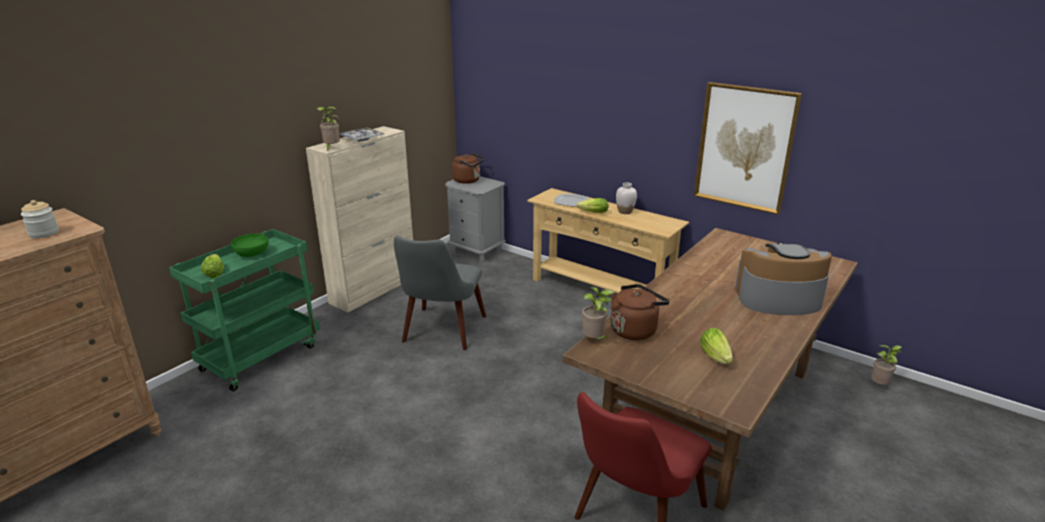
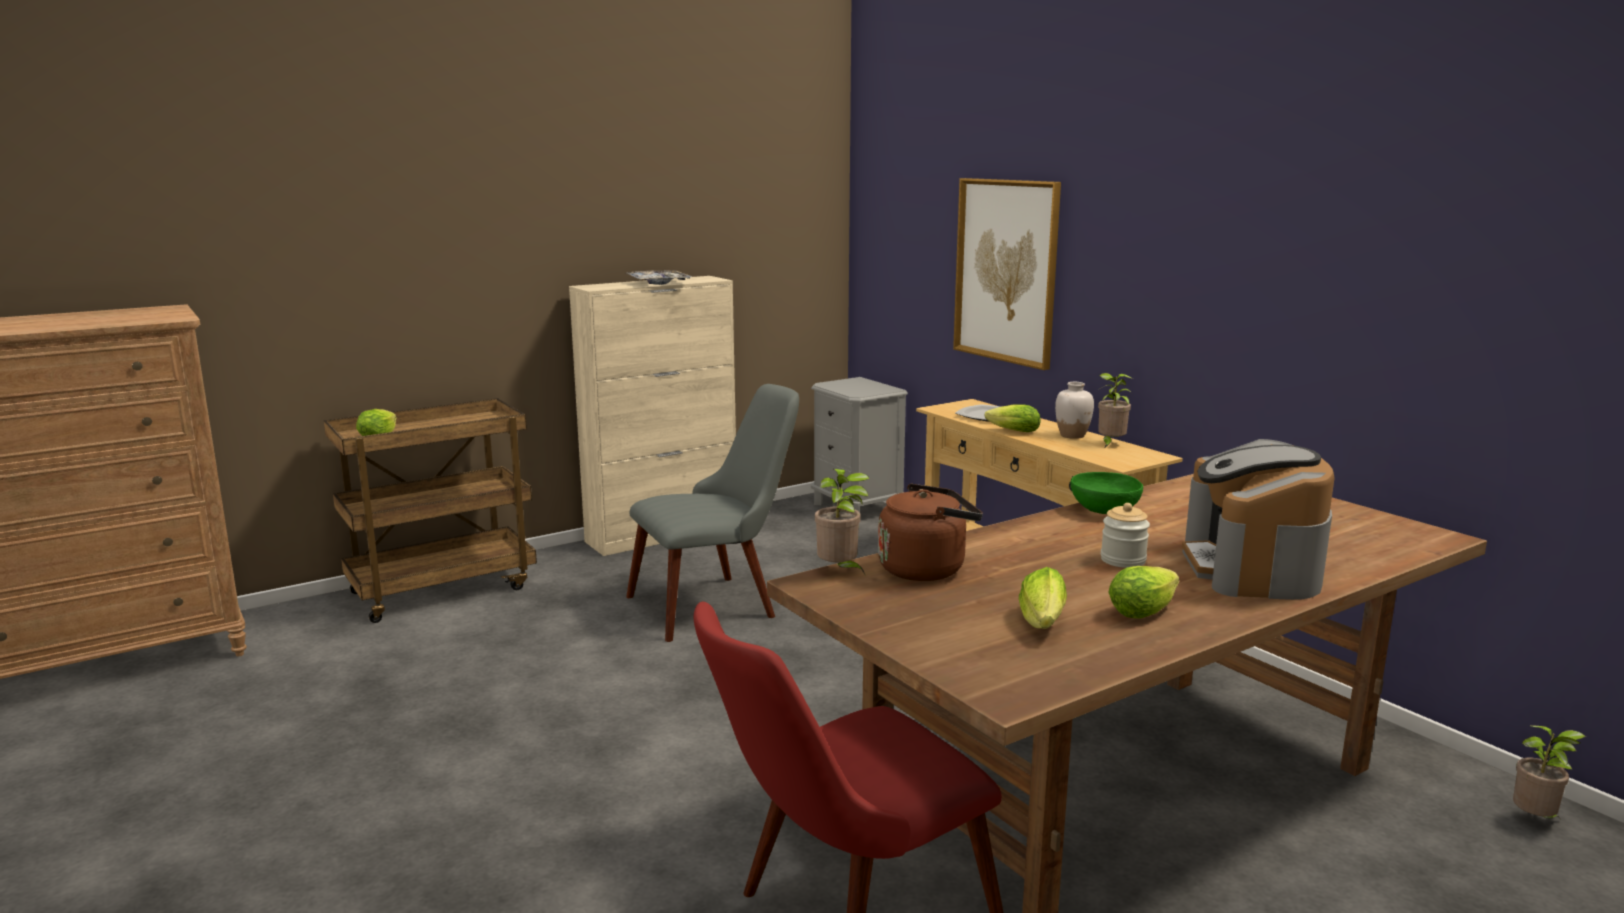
camera: 20 degrees right, 10 degrees down
jar [21,200,59,238] -> jar moved to [1101,503,1150,568]
green cart [169,229,320,391] -> brown cart [324,398,537,623]
green bowl [231,233,269,257] -> green bowl moved to [1071,472,1143,514]
potted plant [316,106,340,150] -> potted plant moved to [1098,373,1133,449]
grey chair [394,236,486,350] -> grey chair turned 150 degrees counterclockwise [626,384,799,642]
brown kettle [452,153,485,184] -> none
picture [694,82,802,215] -> picture moved to [953,178,1061,370]
coffee machine [735,243,832,315] -> coffee machine turned 105 degrees counterclockwise [1182,439,1335,600]
none -> lettuce [1108,566,1179,619]

